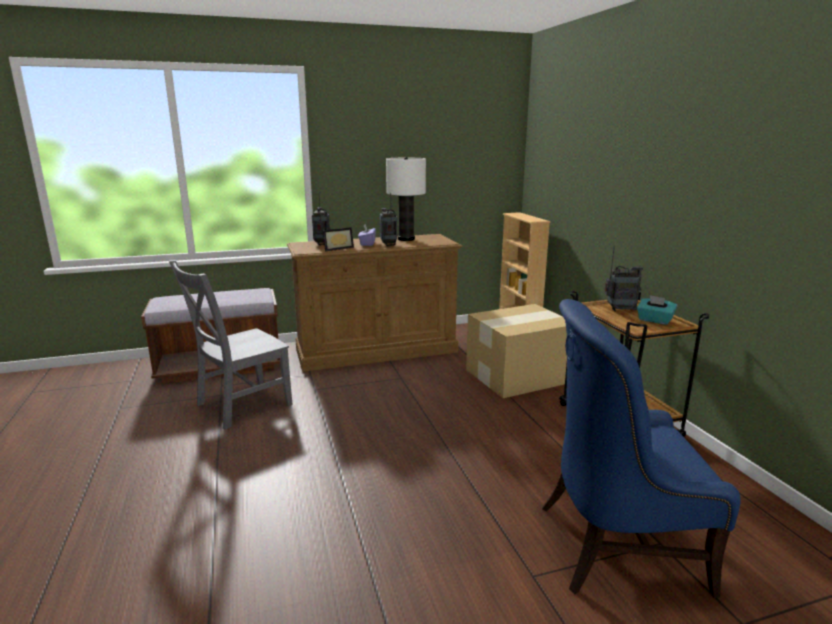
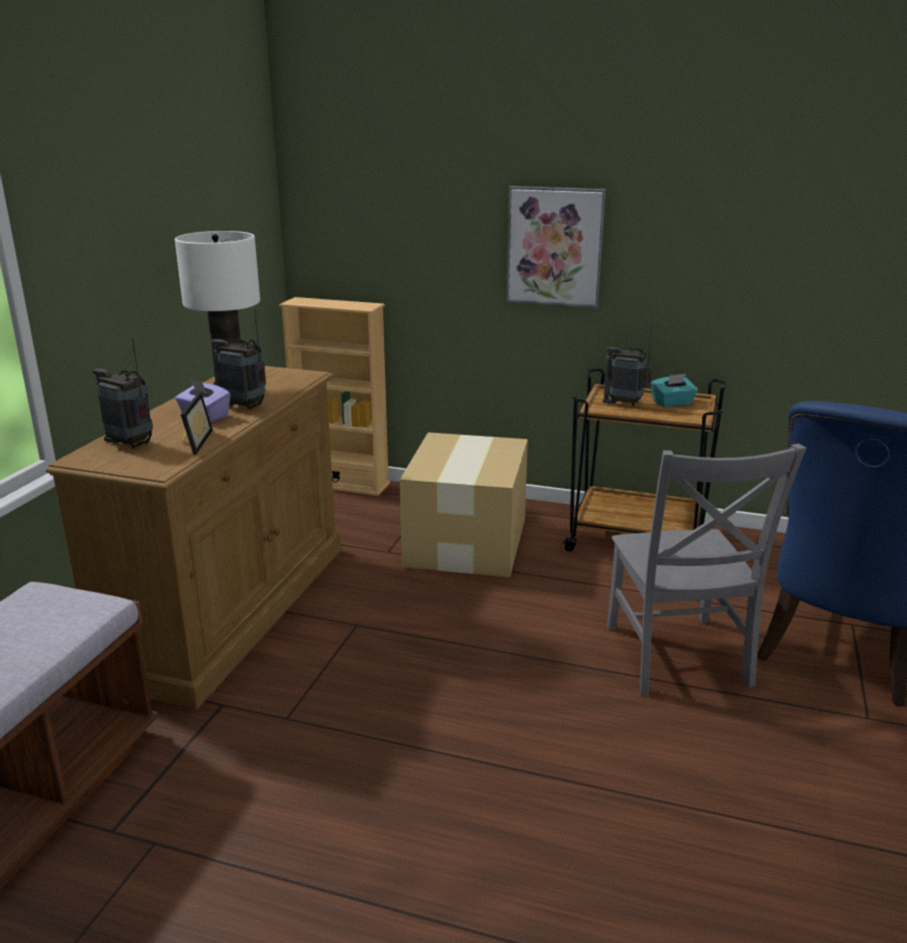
camera: 55 degrees left, 5 degrees up
grey chair [169,260,293,430] -> grey chair moved to [607,444,807,696]
radio [605,246,643,312] -> radio turned 105 degrees counterclockwise [603,321,652,406]
none -> picture [506,186,606,308]

